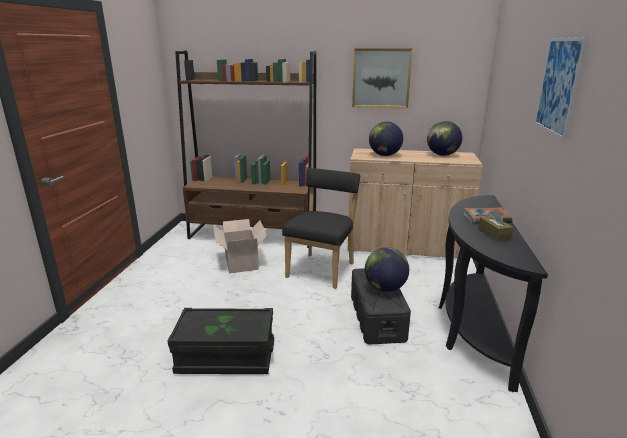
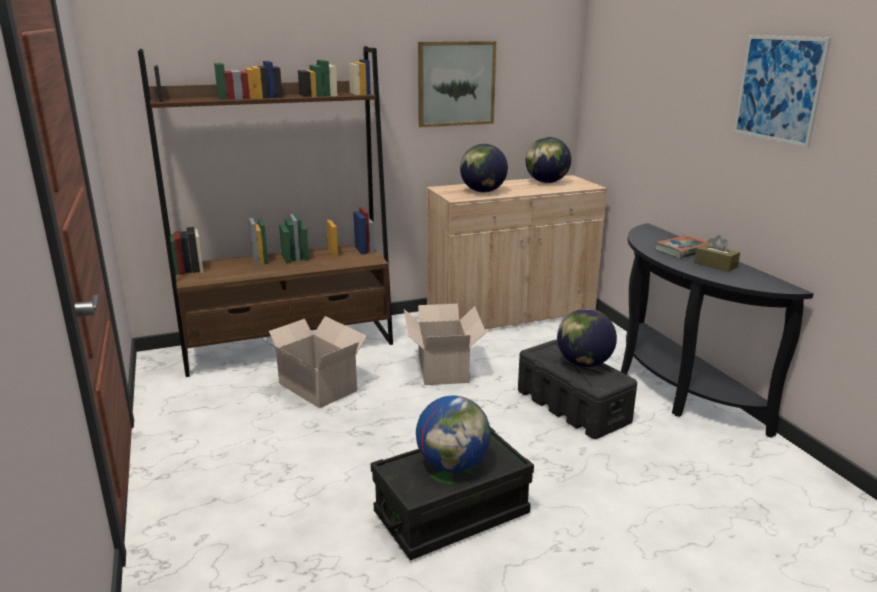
camera: 30 degrees left, 0 degrees up
black chair [282,168,360,289] -> cardboard box [404,304,486,385]
none -> globe [416,395,491,472]

